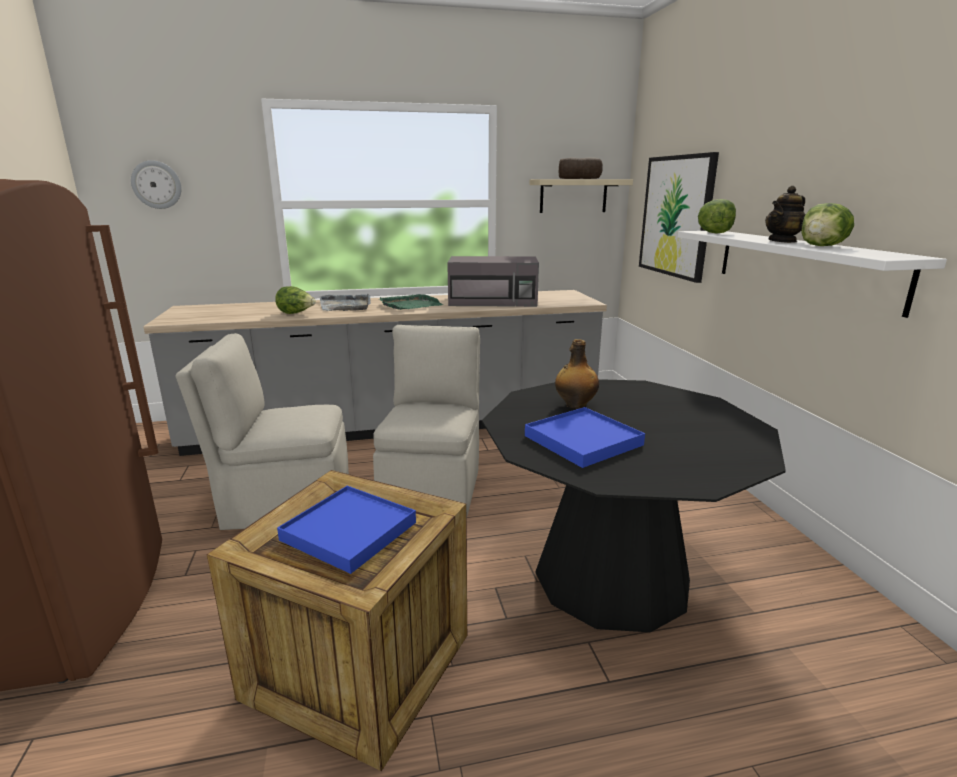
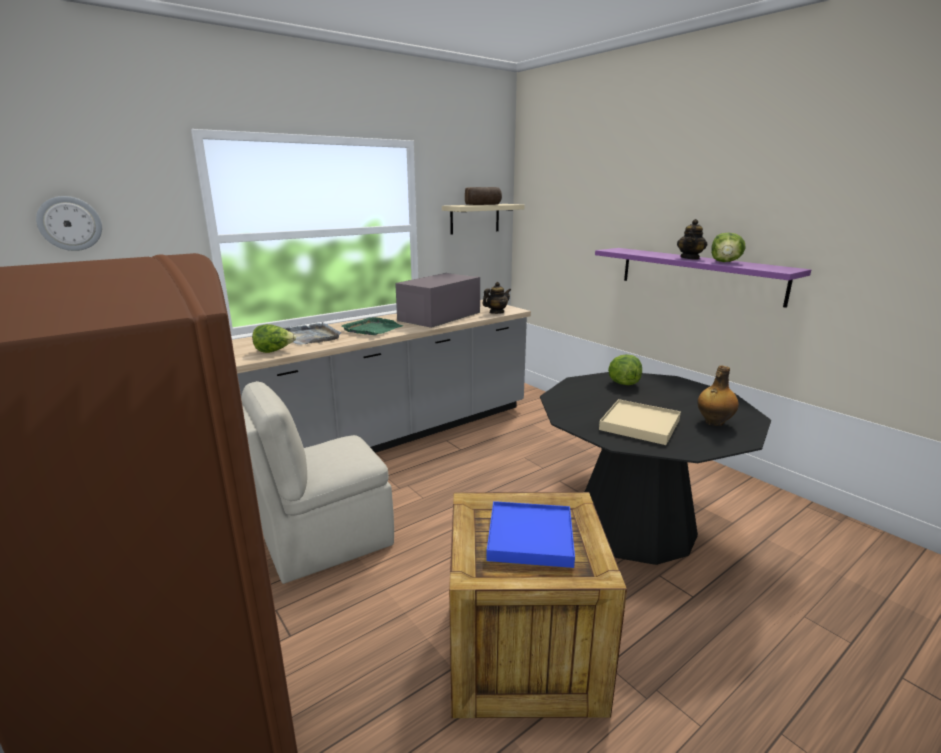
camera: 25 degrees left, 0 degrees up
beige chair [373,325,480,519] -> none
grey microwave [447,256,539,307] -> grey microwave turned 150 degrees clockwise [395,273,480,328]
blue tray [525,407,645,468] -> beige tray [599,399,681,445]
bottle [555,339,599,409] -> bottle moved to [697,365,739,426]
picture [639,152,719,283] -> none
white shelf [678,231,947,318] -> purple shelf [595,248,811,308]
lettuce [698,199,736,234] -> lettuce moved to [608,354,642,385]
none -> teapot [482,282,511,314]

